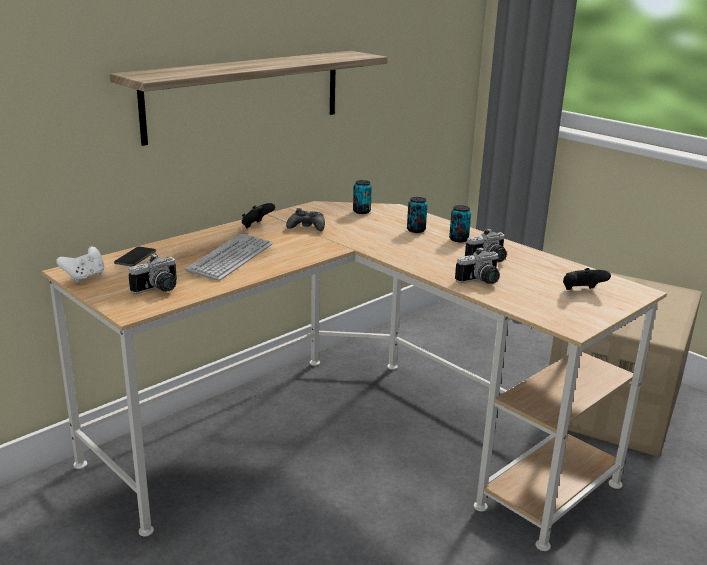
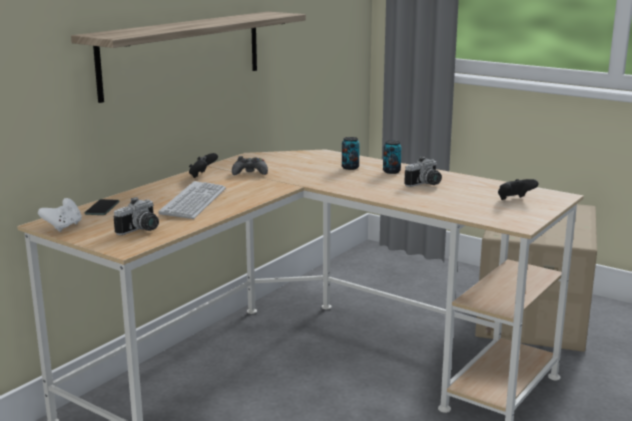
camera: 10 degrees left, 5 degrees down
can [353,180,372,214] -> none
camera [455,247,500,284] -> none

